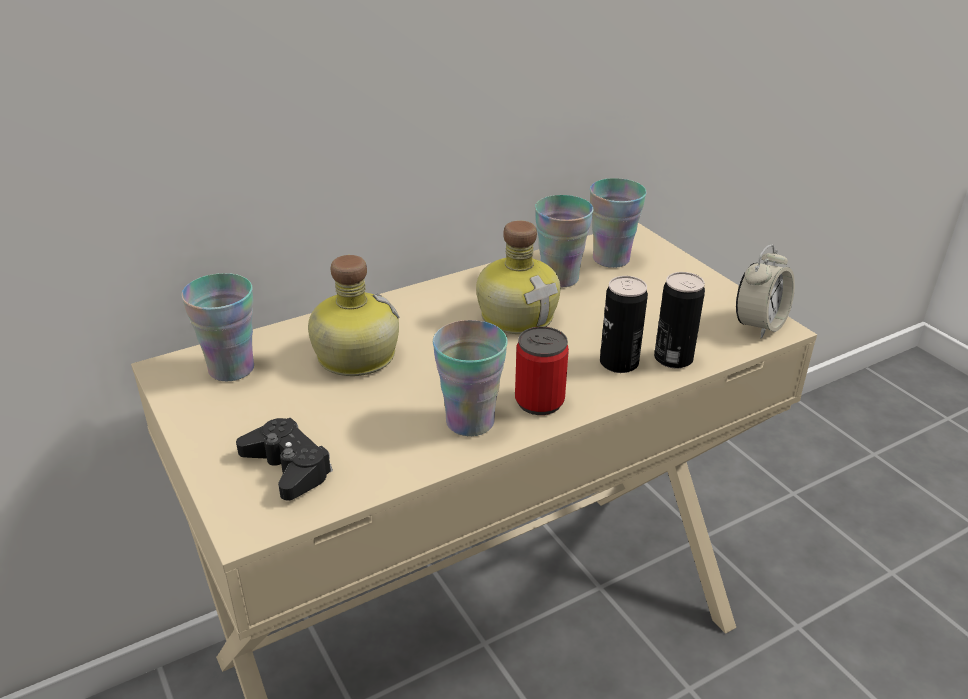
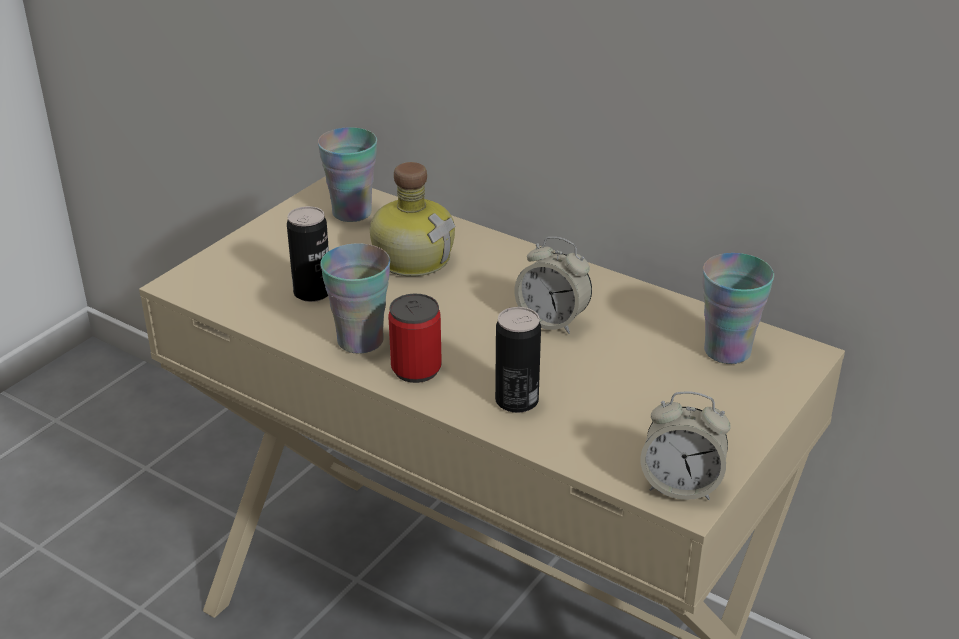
camera: 65 degrees right, 0 degrees up
black game controller [236,418,333,501] -> none
bottle [476,220,561,334] -> alarm clock [515,237,592,334]
cup [535,195,594,288] -> none
can [654,272,705,369] -> can moved to [287,206,329,302]

